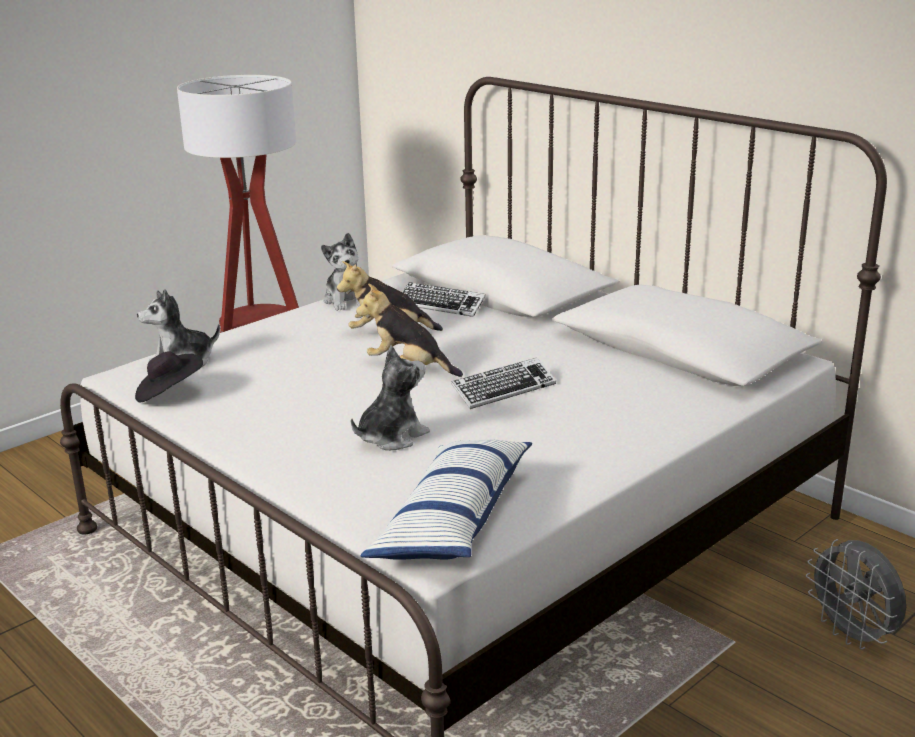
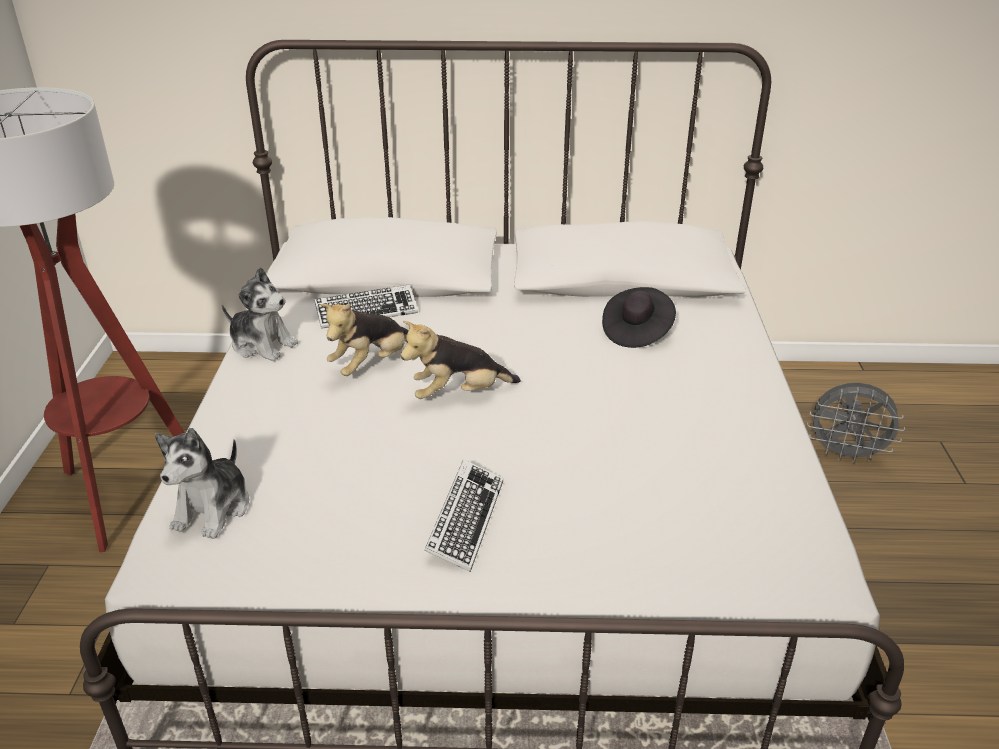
camera: 45 degrees left, 10 degrees up
black hat [135,351,203,402] -> black hat moved to [602,287,676,348]
plush toy [351,345,430,450] -> none
pillow [360,440,532,560] -> none
keyboard [451,358,556,409] -> keyboard moved to [424,459,503,572]

